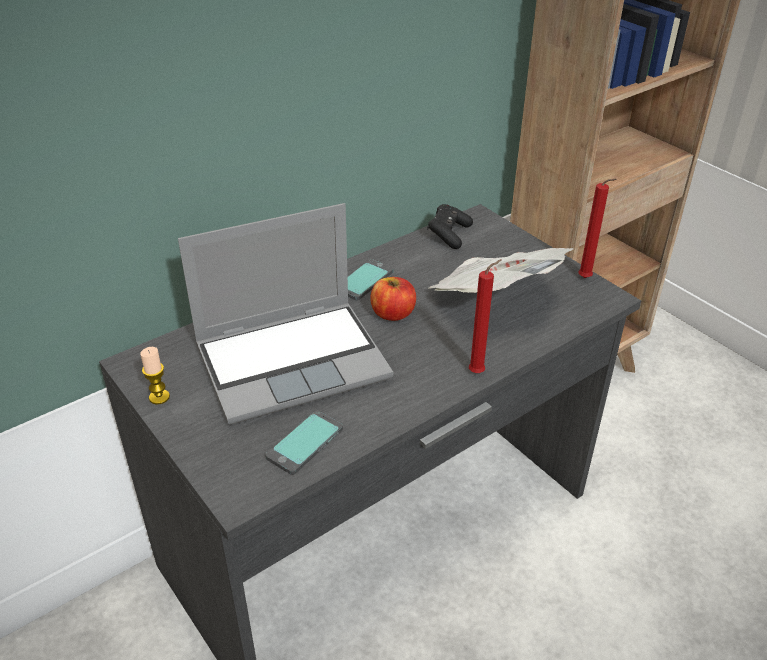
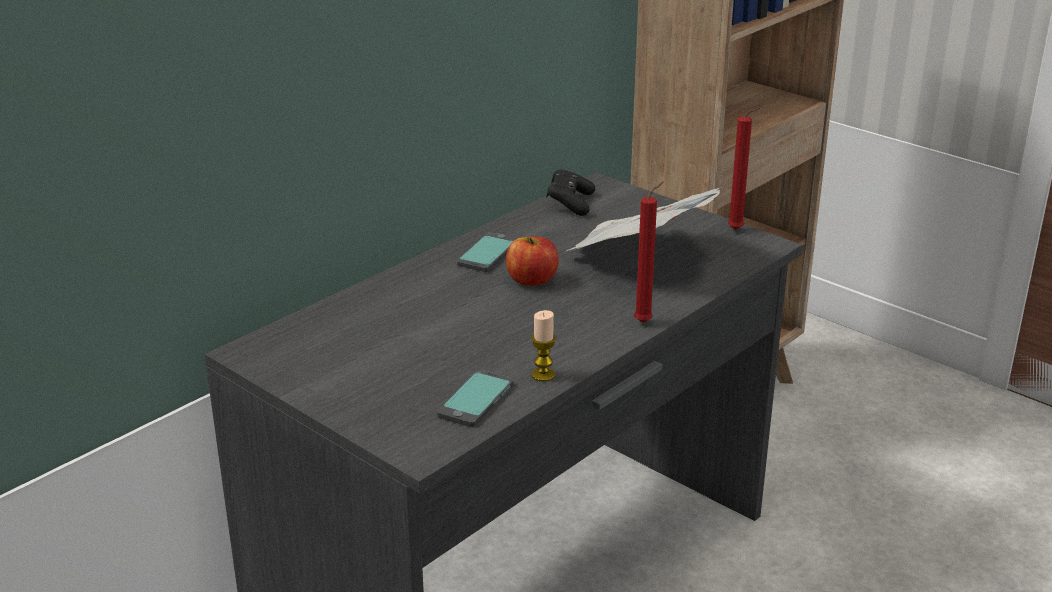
camera: 10 degrees left, 10 degrees down
candle [140,347,170,405] -> candle moved to [531,310,556,382]
laptop [178,203,393,425] -> none

